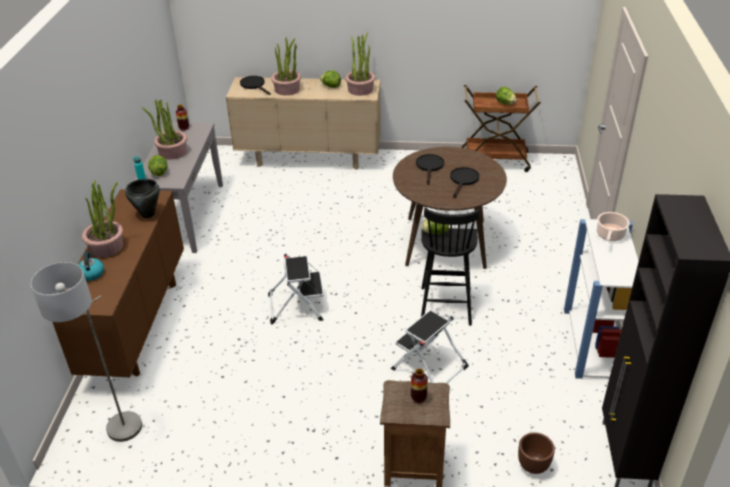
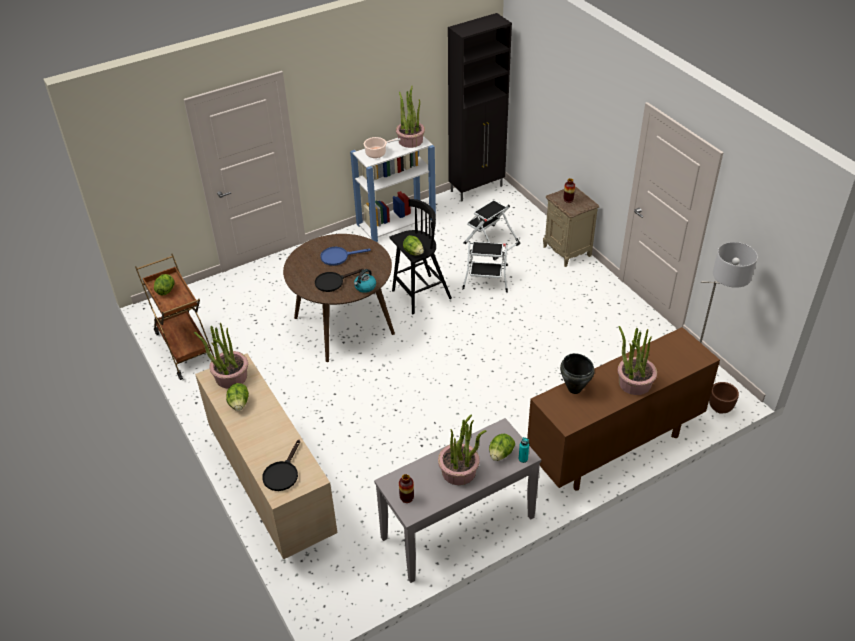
camera: 125 degrees left, 5 degrees up
kettle [78,251,104,281] -> kettle moved to [354,269,376,293]
step ladder [268,254,324,324] -> step ladder moved to [463,200,521,260]
potted plant [271,37,301,95] -> potted plant moved to [396,86,425,148]
black frying pan [450,167,479,198] -> blue frying pan [321,247,371,266]
brown planter [518,432,555,474] -> brown planter moved to [709,382,739,414]

